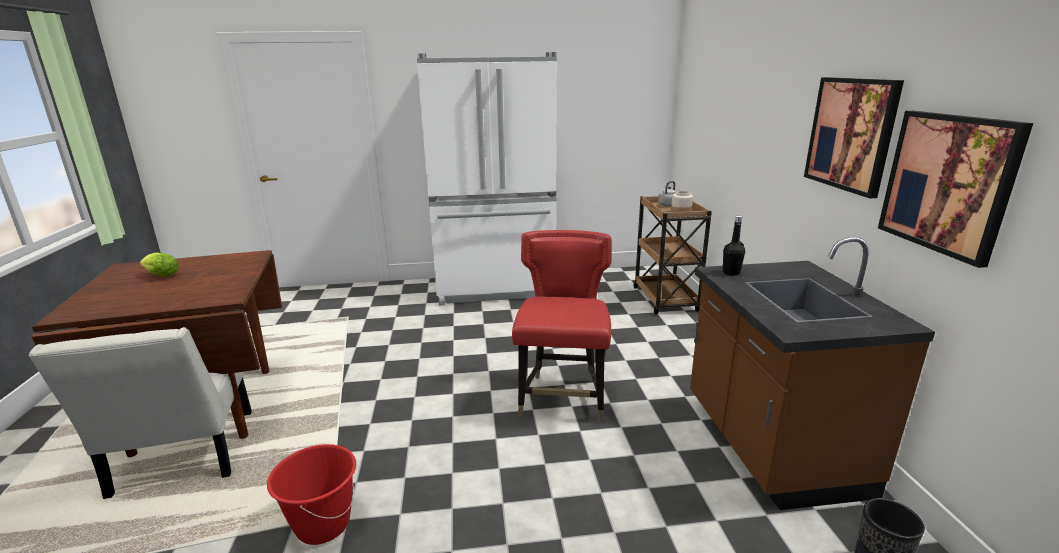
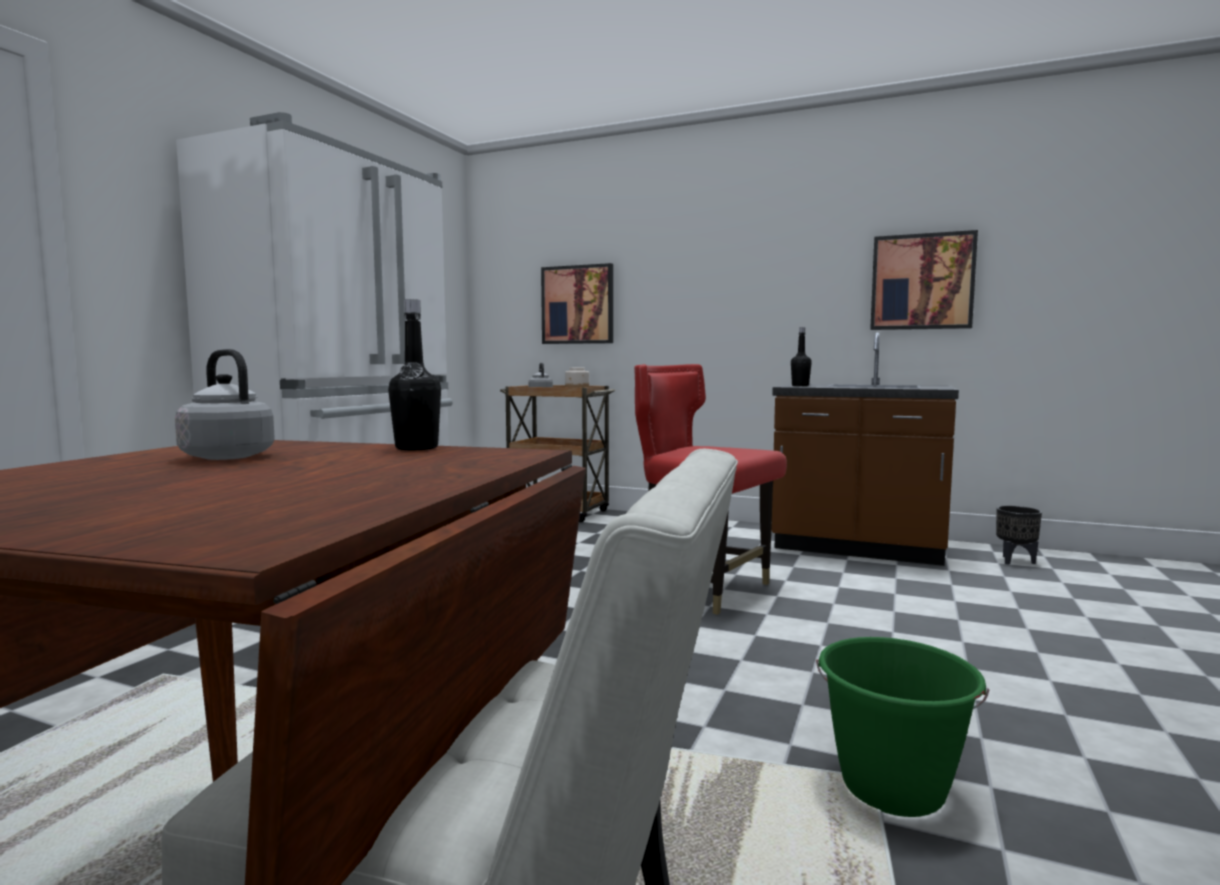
camera: 60 degrees left, 15 degrees down
lettuce [140,252,179,277] -> none
red bucket [267,444,356,545] -> green bucket [816,637,989,817]
picture [804,77,904,198] -> picture moved to [541,263,613,344]
none -> grey kettle [175,349,275,460]
none -> black bottle [388,299,441,450]

